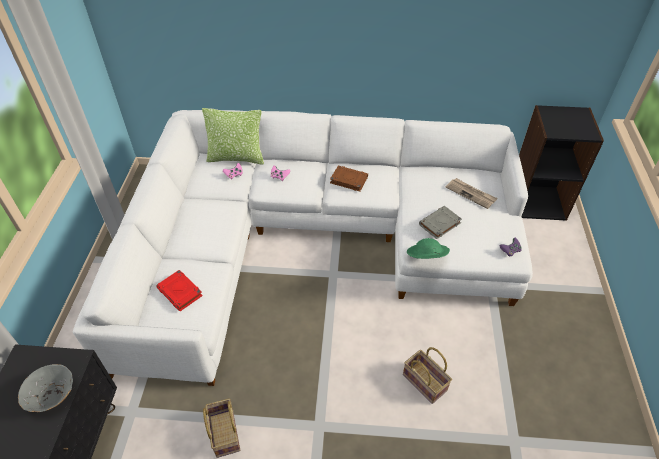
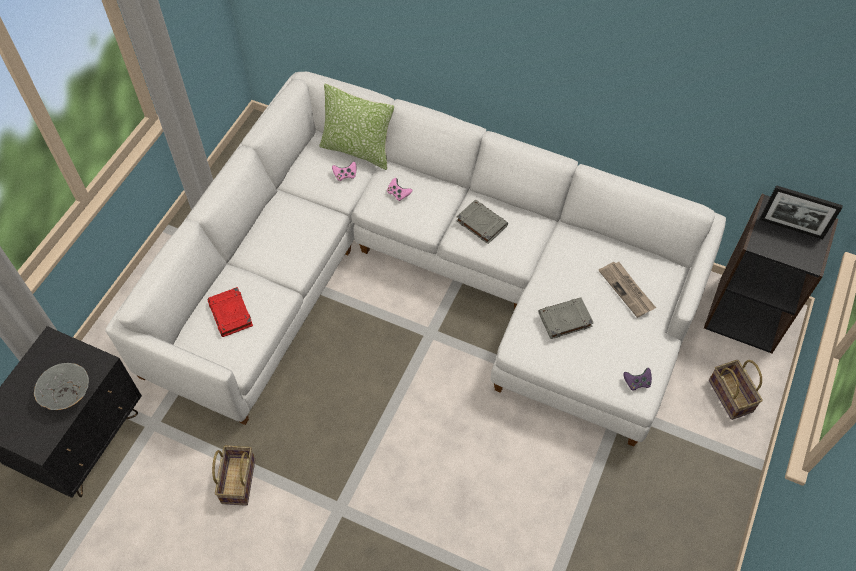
camera: 20 degrees right, 10 degrees up
brown book [330,165,368,192] -> grey book [456,200,508,244]
basket [403,347,452,404] -> basket moved to [709,360,763,420]
green hat [407,238,450,259] -> none
none -> picture frame [760,185,843,239]

